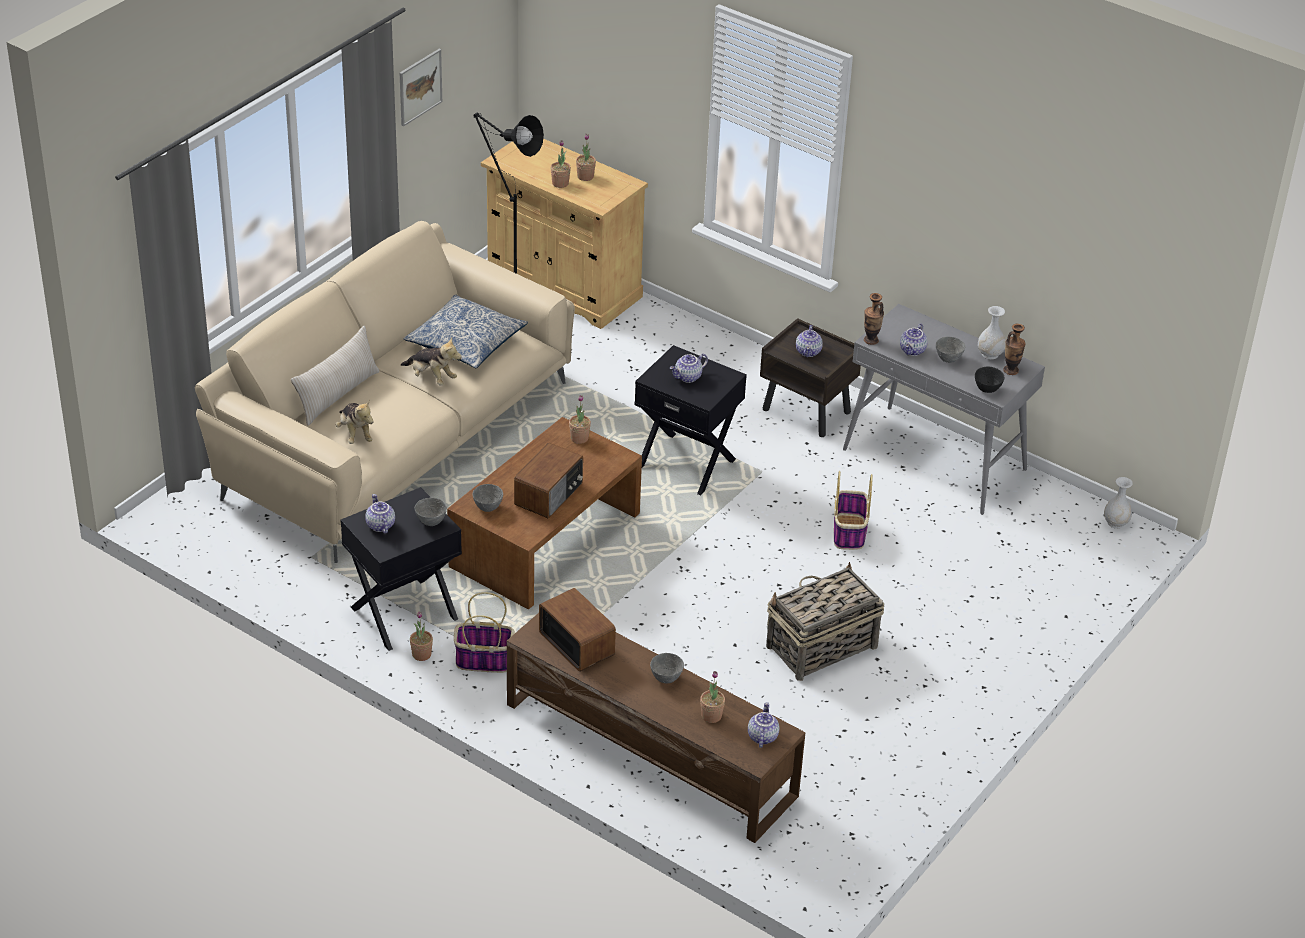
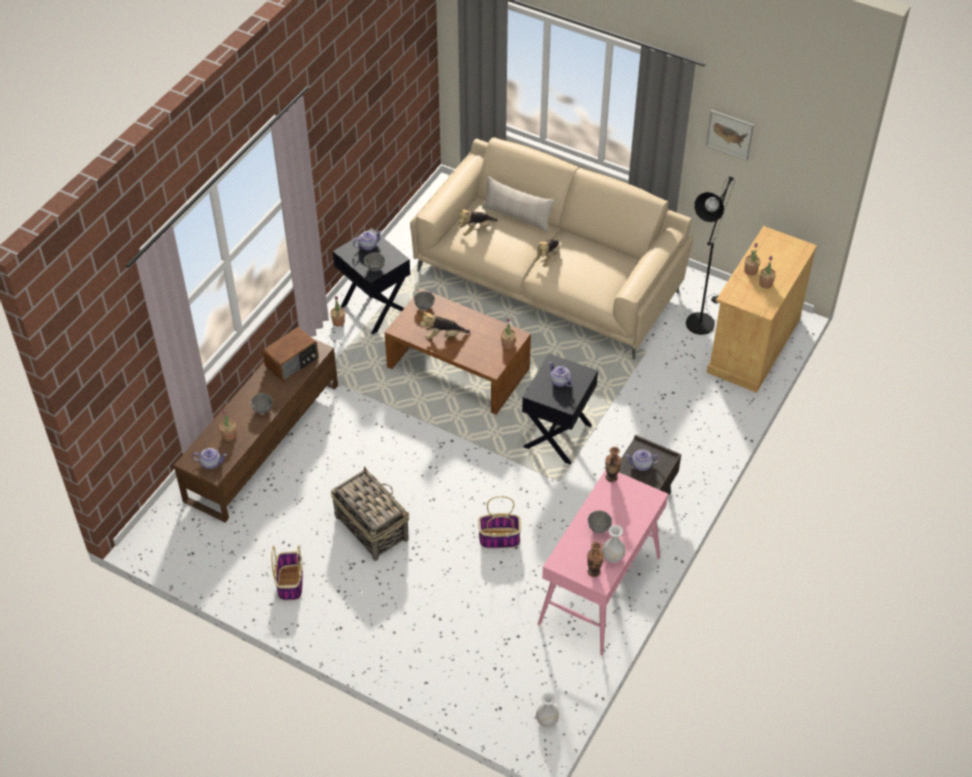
camera: 85 degrees right, 10 degrees up
pillow [403,294,528,368] -> none
basket [454,592,515,673] -> basket moved to [272,546,303,600]
radio [514,443,583,519] -> plush toy [420,311,470,339]
grey console table [843,304,1045,515] -> pink console table [538,469,668,655]
teapot [900,323,927,356] -> none
black bowl [975,366,1005,393] -> none

